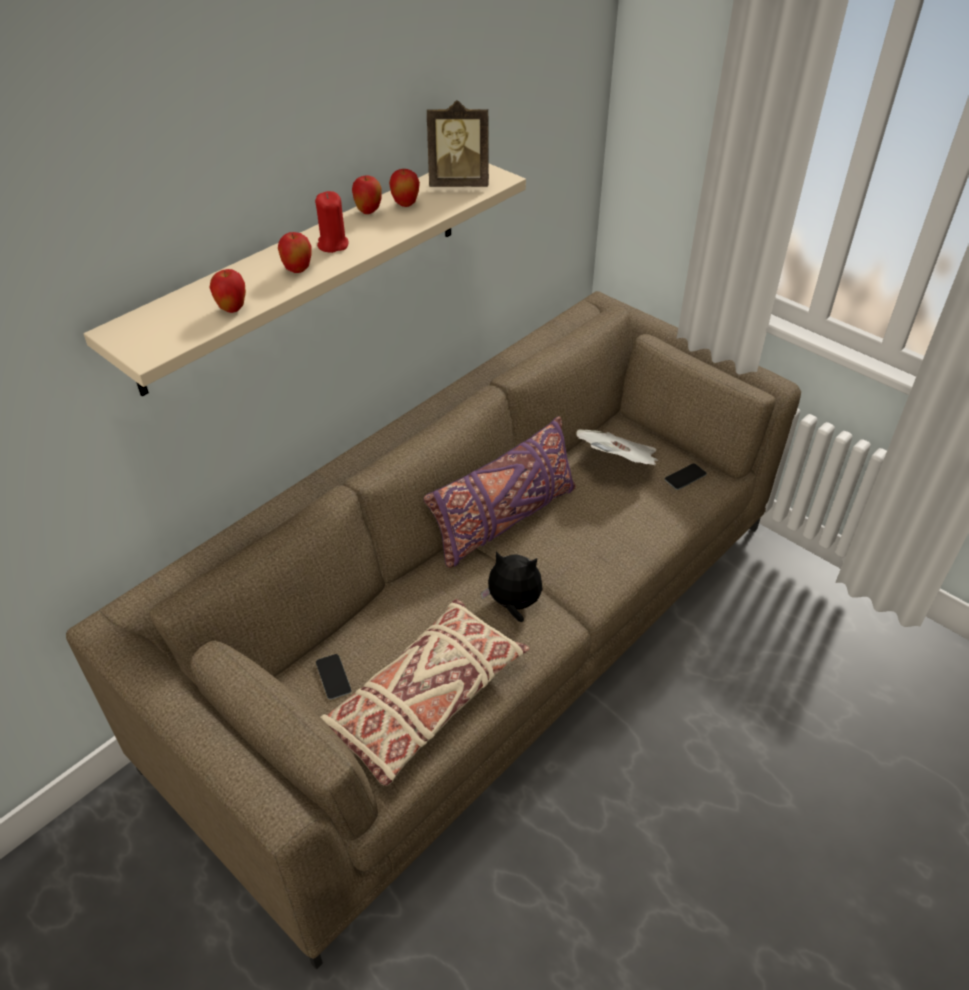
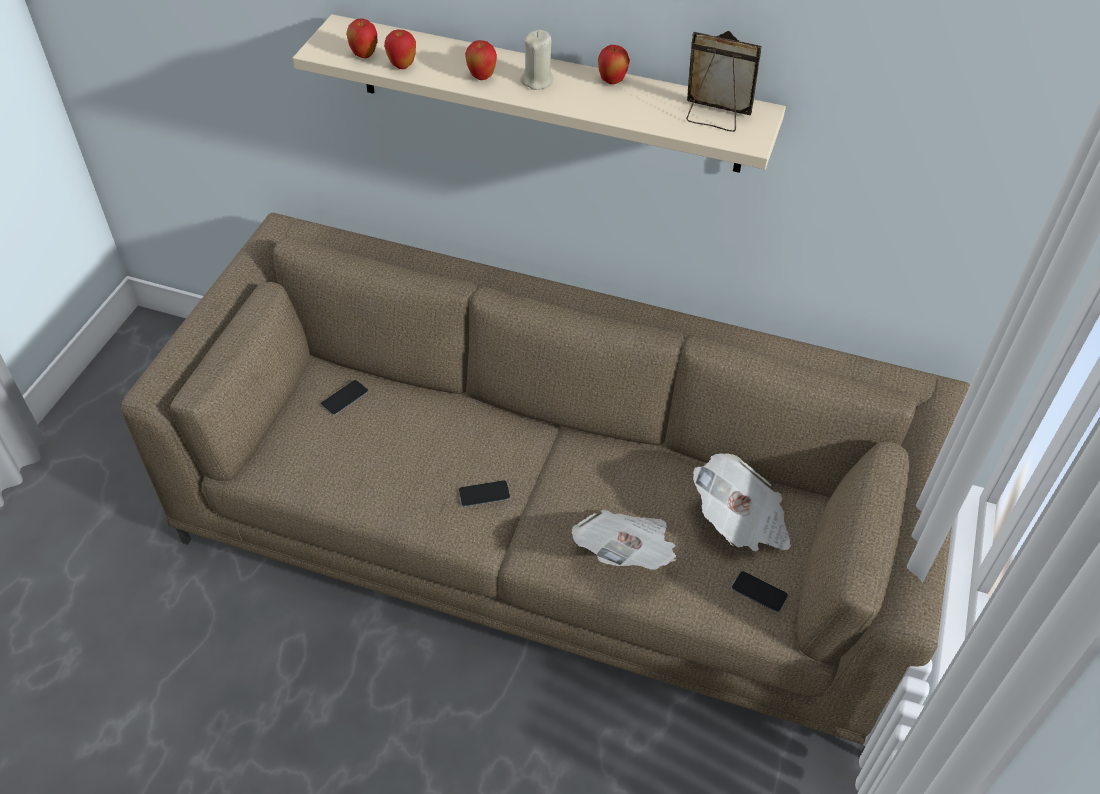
camera: 65 degrees right, 5 degrees up
red candle [315,191,348,253] -> beige candle [520,30,554,90]
beige pillow [320,599,530,786] -> none
apple [389,169,420,207] -> apple moved to [346,18,377,58]
purple pillow [423,416,576,568] -> none
picture frame [427,100,489,187] -> picture frame turned 135 degrees clockwise [686,31,762,132]
plush toy [481,552,542,622] -> phone [459,480,510,507]
none -> newspaper [572,510,677,570]

